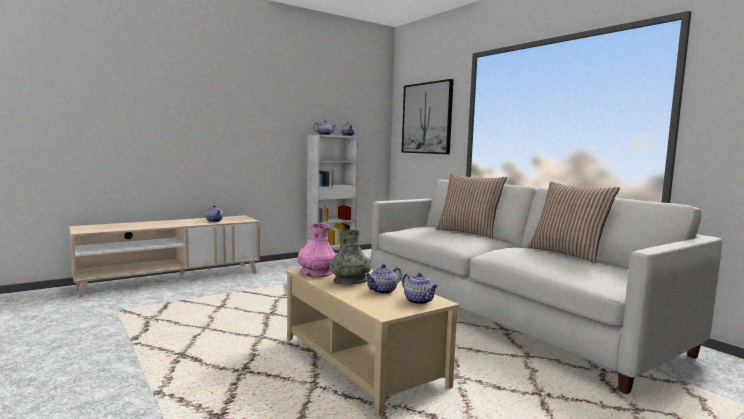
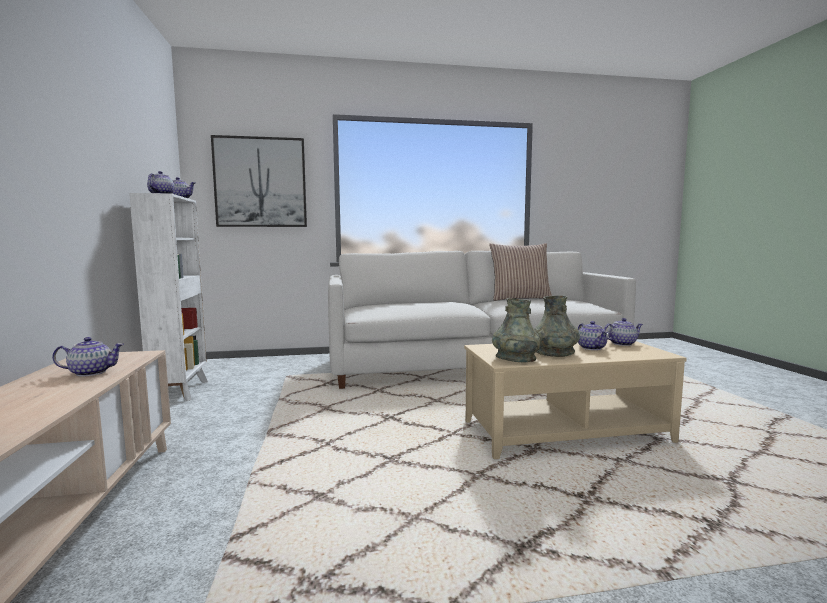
camera: 65 degrees left, 0 degrees up
pink vase [297,223,336,277] -> grey vase [492,298,541,362]
pillow [436,173,507,238] -> none

